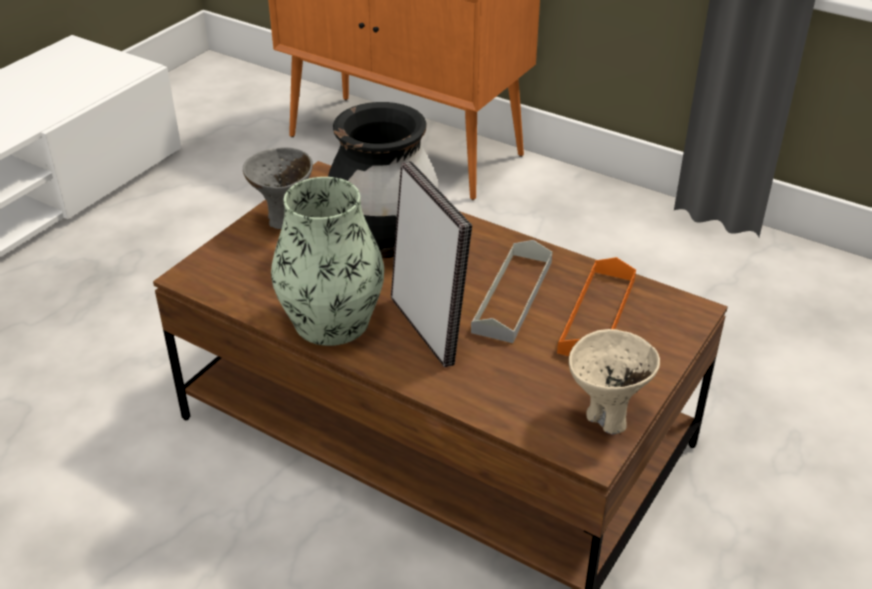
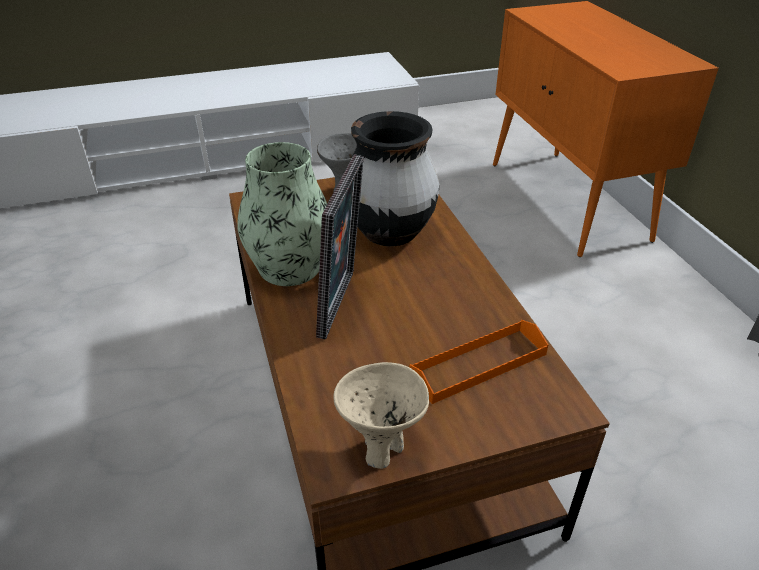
camera: 40 degrees right, 0 degrees up
grey tray [471,240,552,343] -> none

